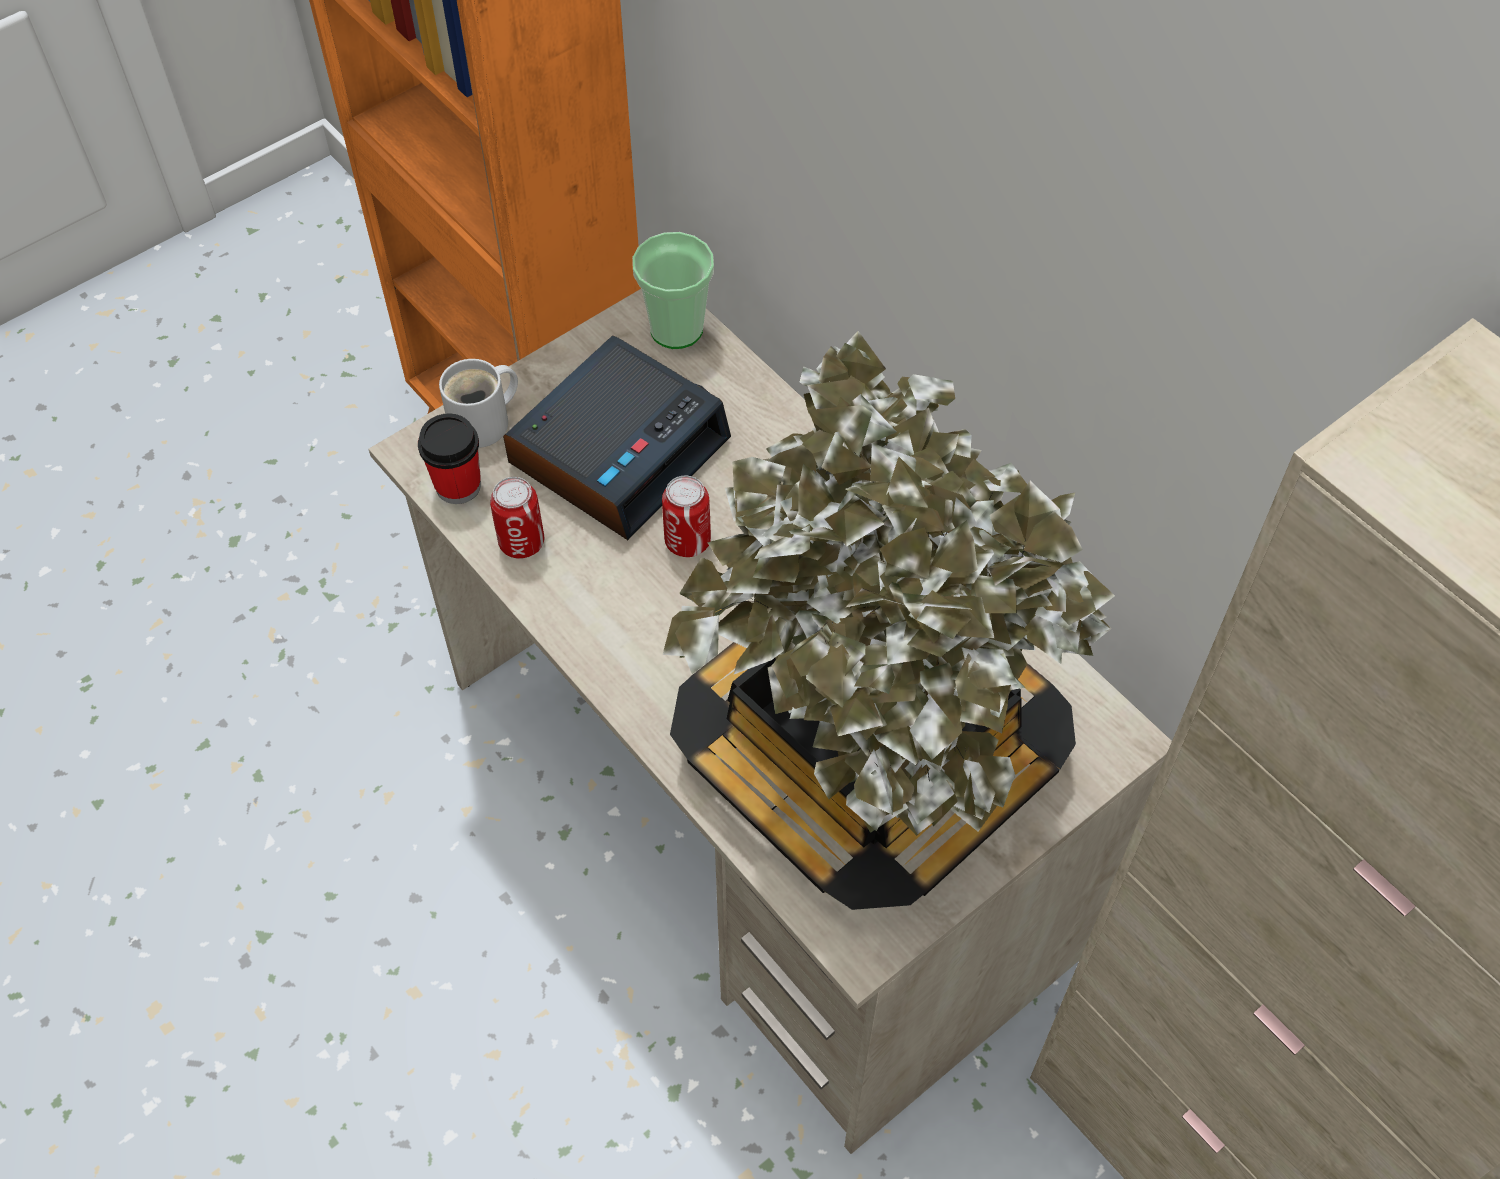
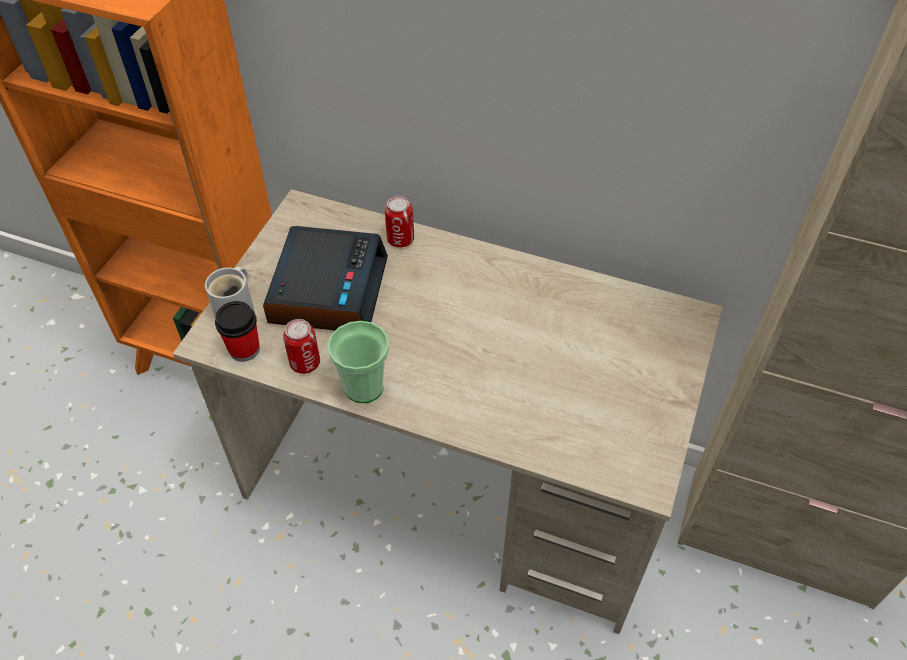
camera: 30 degrees left, 5 degrees down
cup [632,232,714,349] -> cup moved to [328,321,389,403]
potted plant [662,331,1115,910] -> none
can [662,476,711,557] -> can moved to [385,196,414,248]

